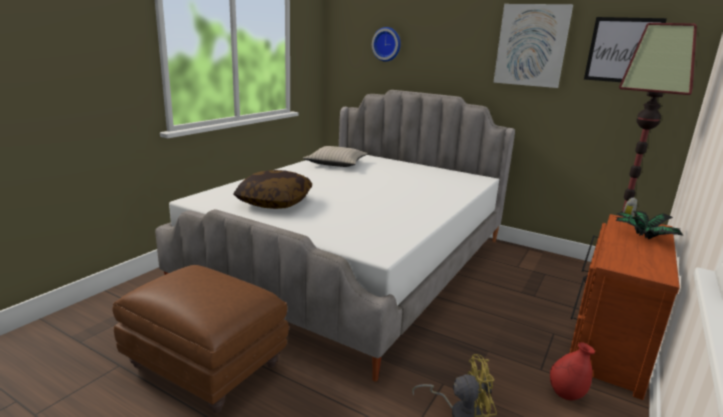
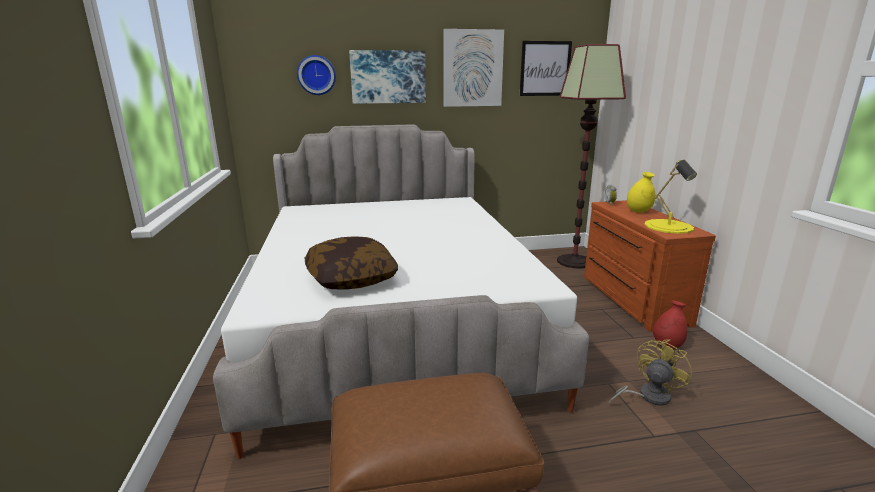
camera: 40 degrees left, 0 degrees up
beige pillow [302,146,368,167] -> none
potted plant [615,211,683,239] -> yellow vase [627,172,655,213]
none -> picture [349,50,426,104]
none -> yellow table lamp [644,160,697,234]

